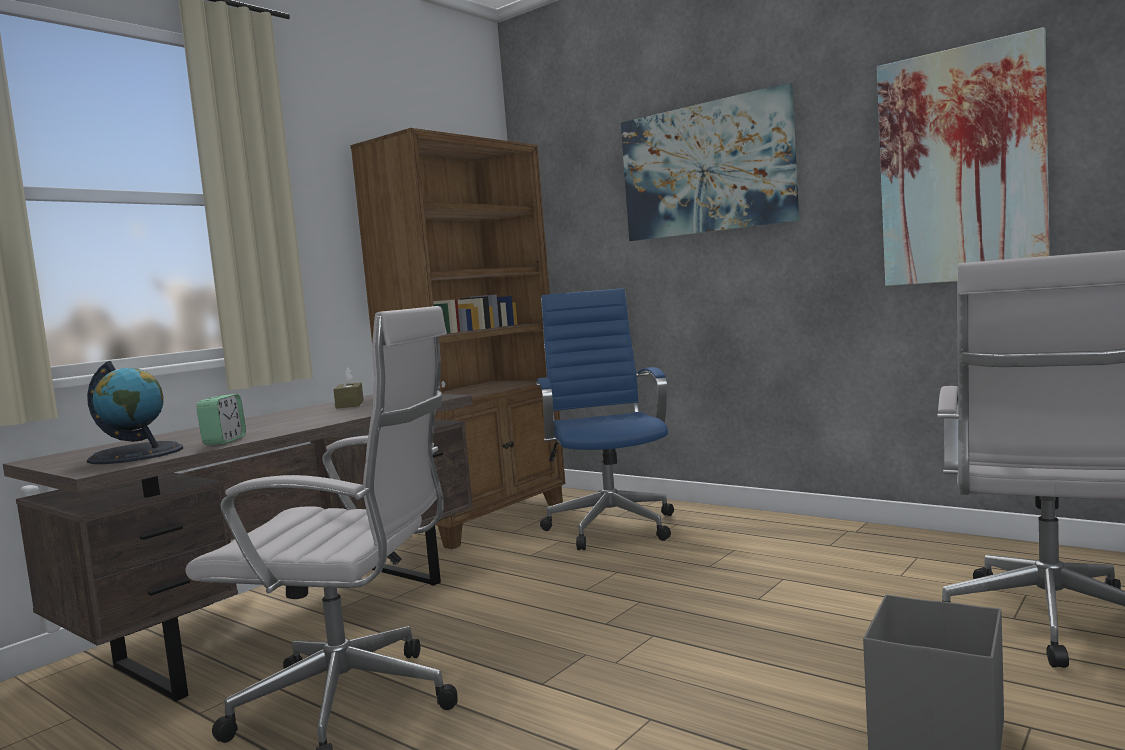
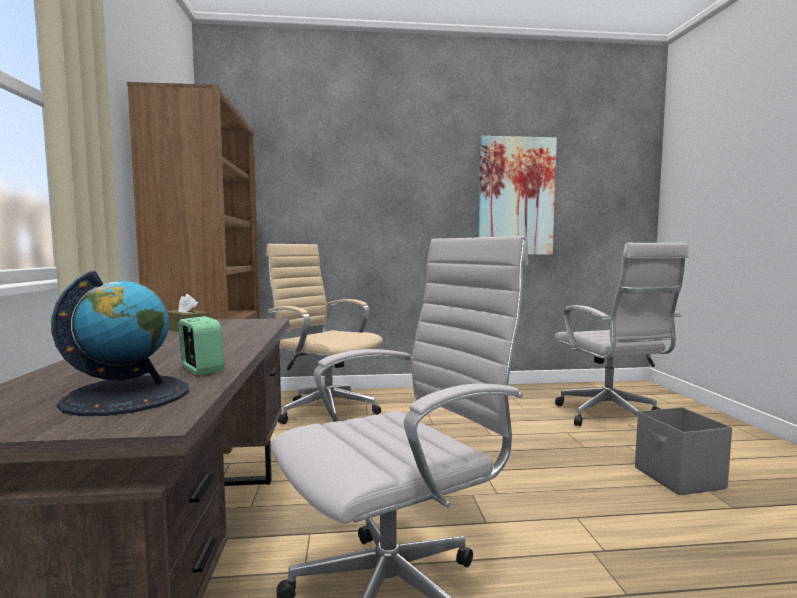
camera: 45 degrees left, 0 degrees up
blue office chair [536,288,674,550] -> beige office chair [266,244,383,424]
picture [621,83,799,241] -> none

